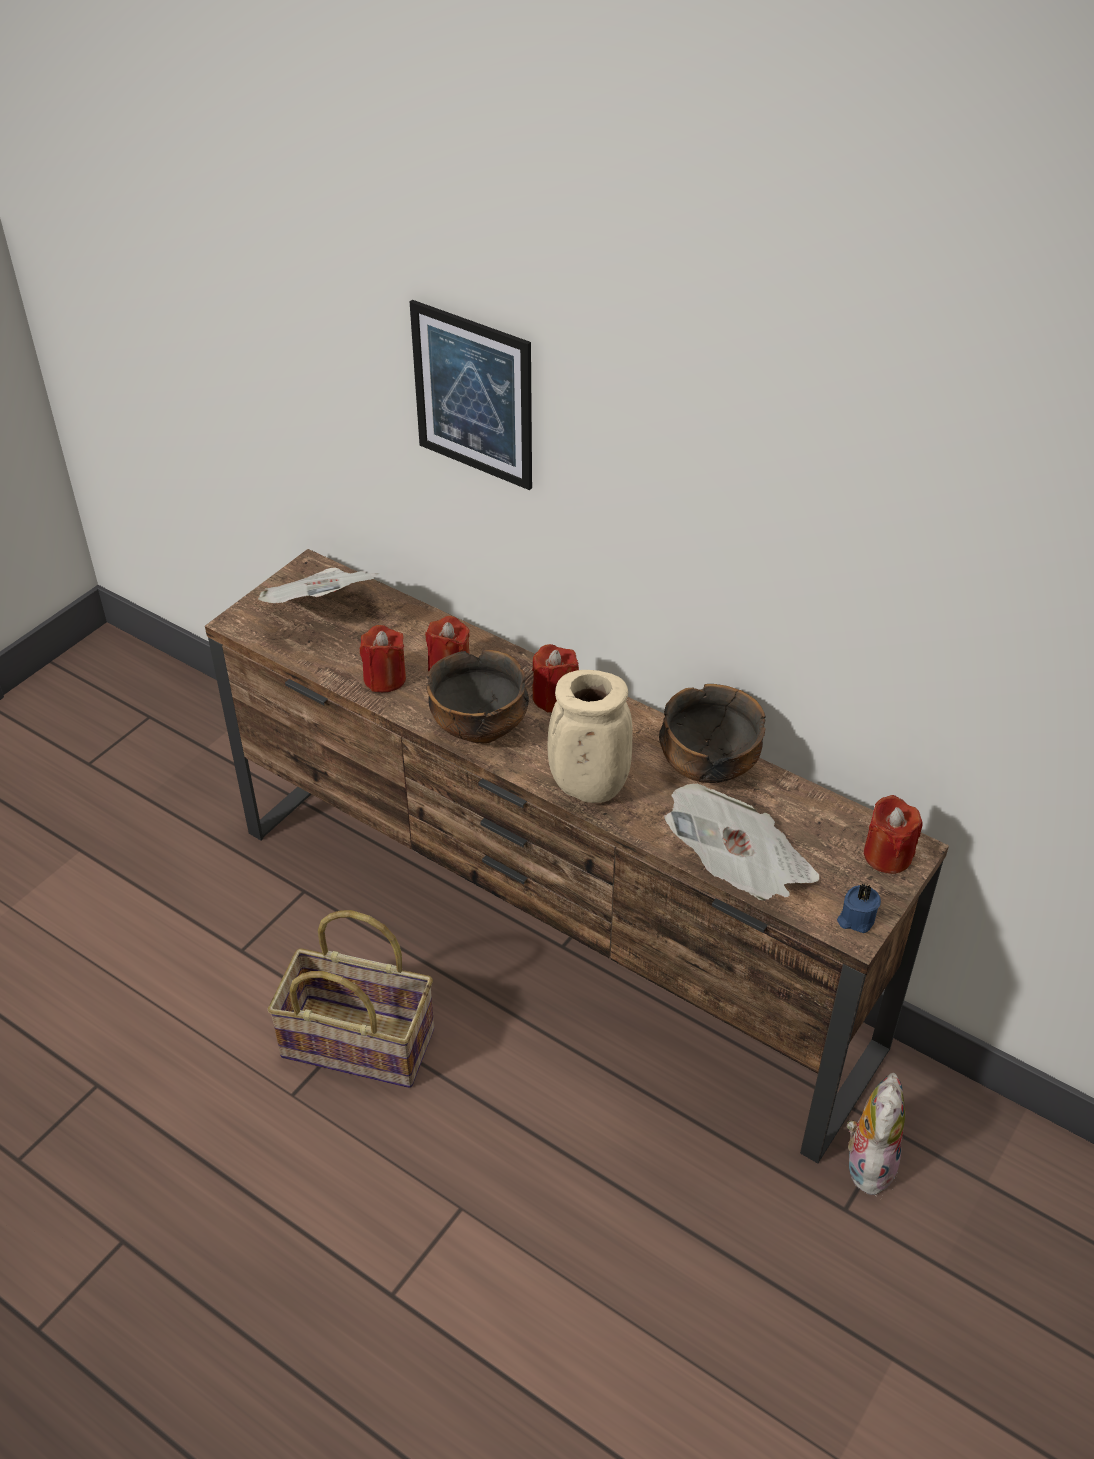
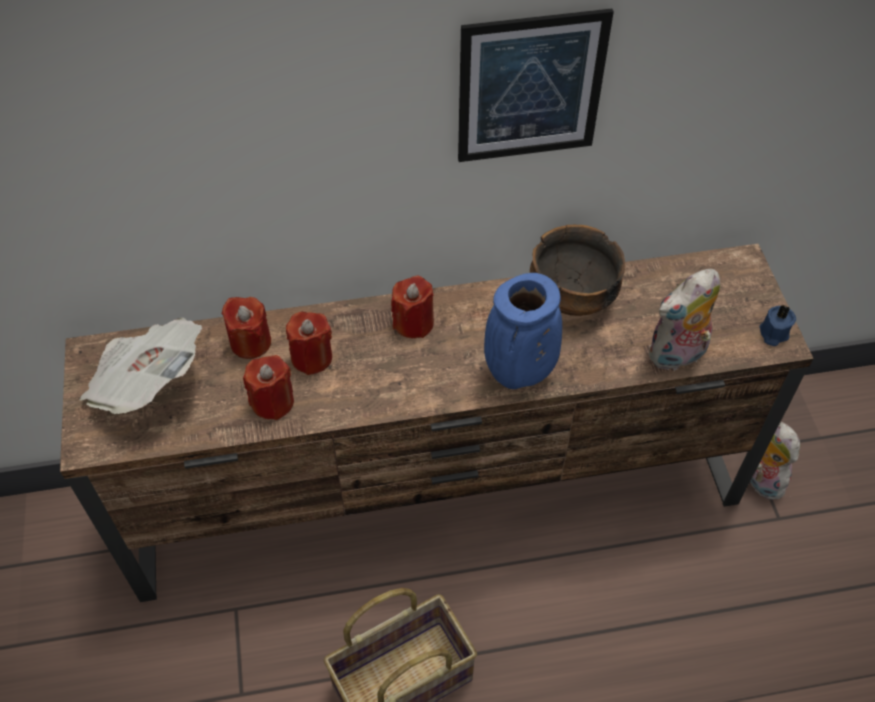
camera: 45 degrees left, 10 degrees up
picture [410,300,532,490] -> picture moved to [458,9,614,162]
bowl [426,650,529,744] -> none
beige vase [547,670,633,803] -> blue vase [484,273,562,389]
newspaper [664,783,819,901] -> plush toy [649,269,720,370]
red candle [864,795,923,874] -> red candle moved to [222,297,271,359]

